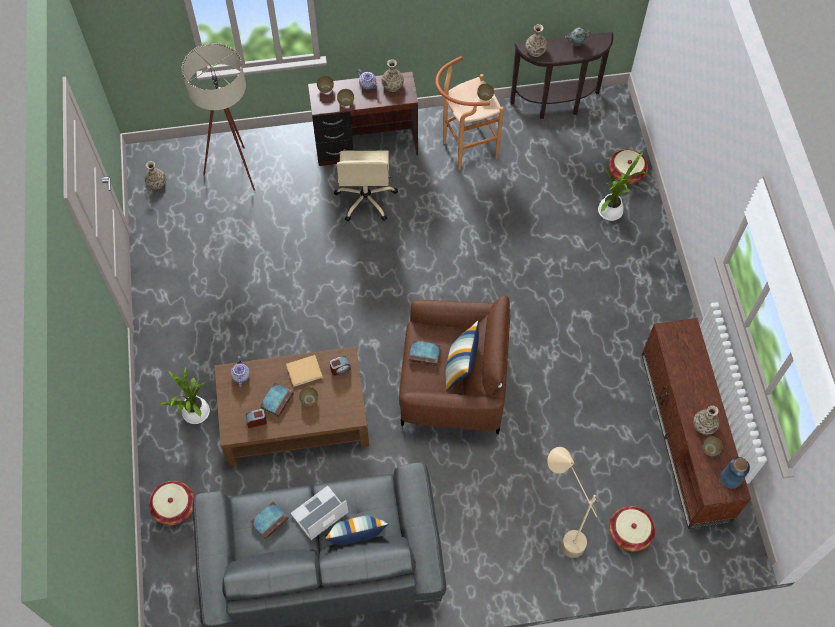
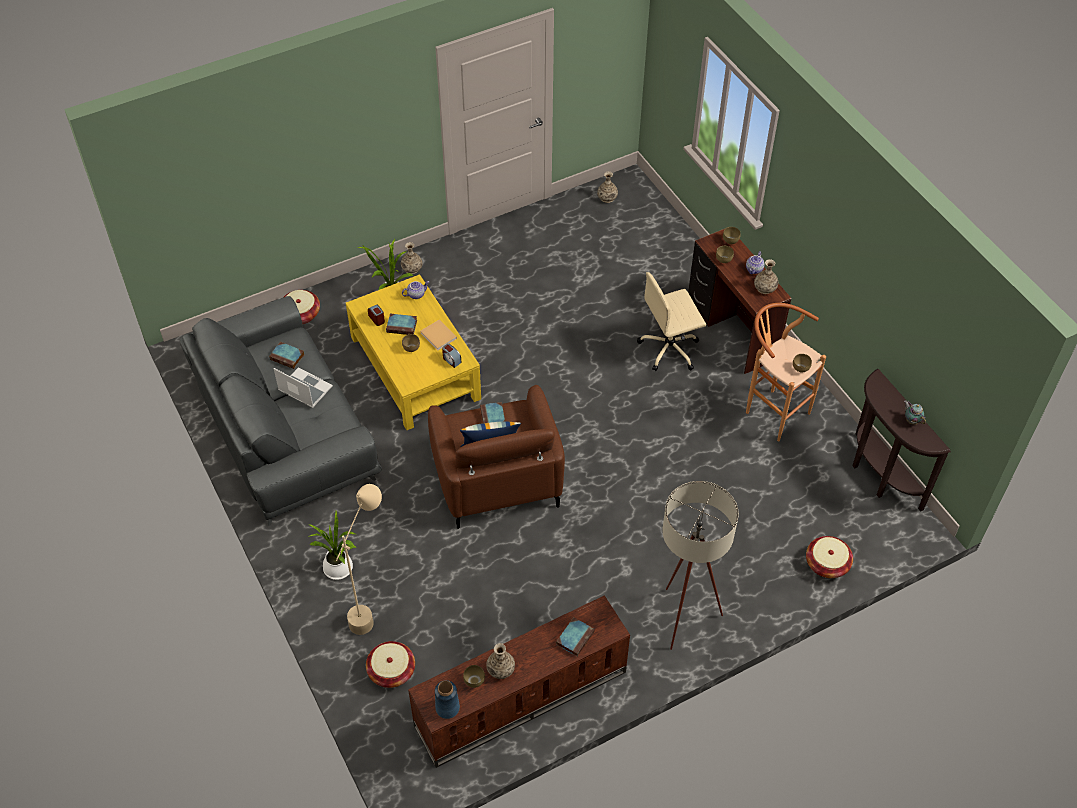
camera: 70 degrees right, 10 degrees down
beige floor lamp [182,43,255,191] -> beige floor lamp moved to [662,481,739,650]
brown coffee table [214,346,369,466] -> yellow coffee table [346,274,481,430]
pillow [324,516,388,545] -> none
vase [525,24,548,57] -> vase moved to [401,242,422,274]
potted plant [598,151,649,221] -> potted plant moved to [308,511,356,580]
none -> book [556,617,595,657]

